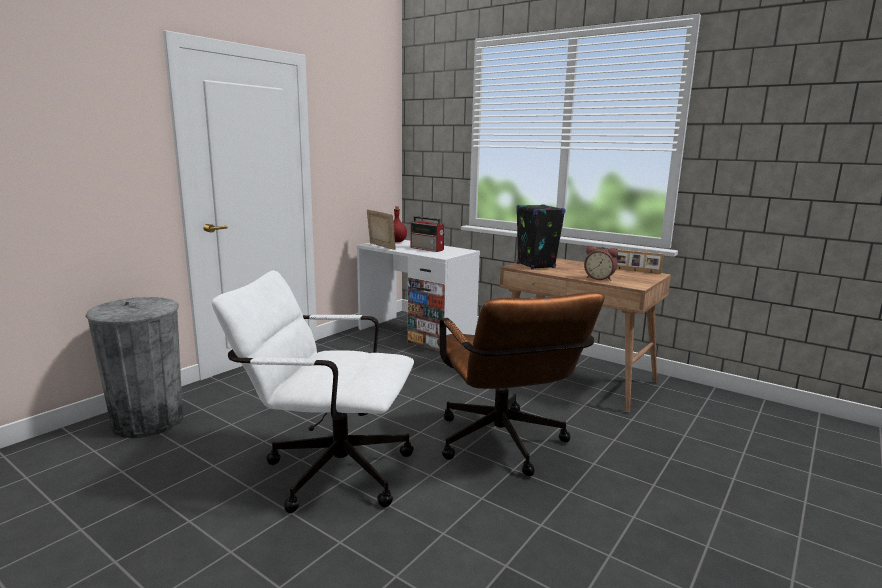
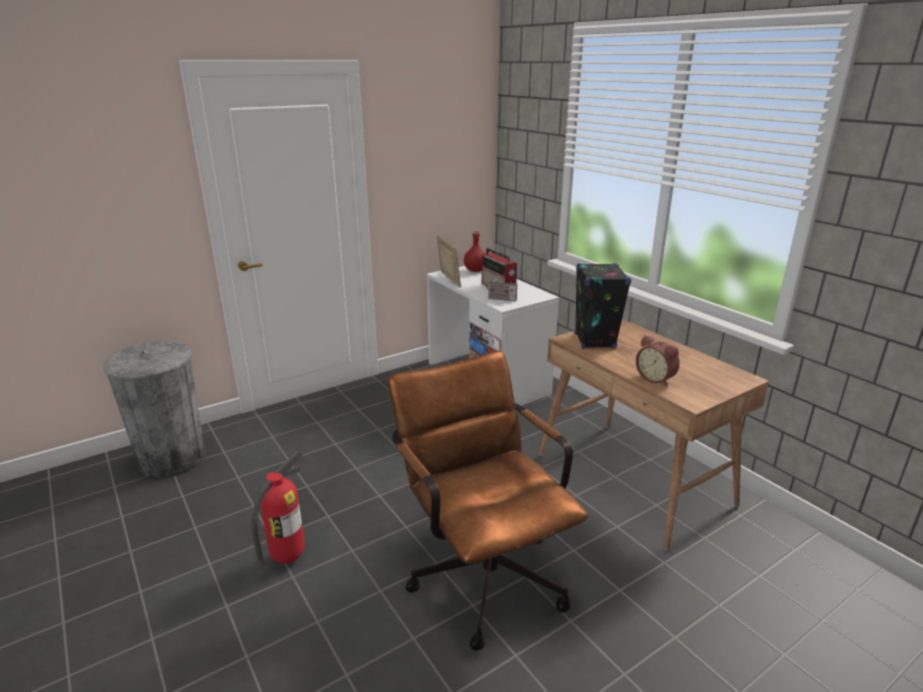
camera: 20 degrees right, 10 degrees up
white office chair [212,270,414,513] -> fire extinguisher [251,451,305,567]
brown office chair [437,292,605,476] -> brown office chair turned 150 degrees clockwise [388,351,589,651]
picture frame [616,250,664,274] -> none
none -> radio [486,274,517,301]

